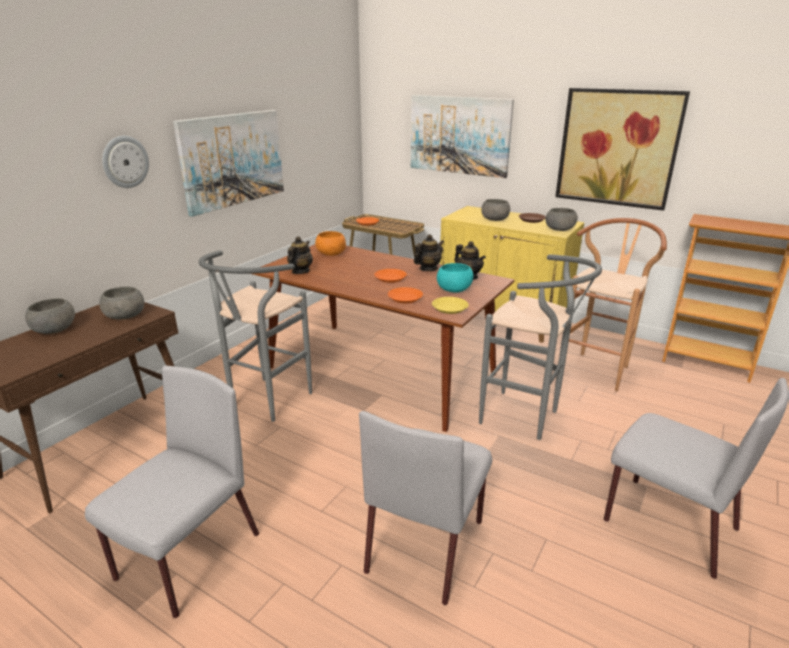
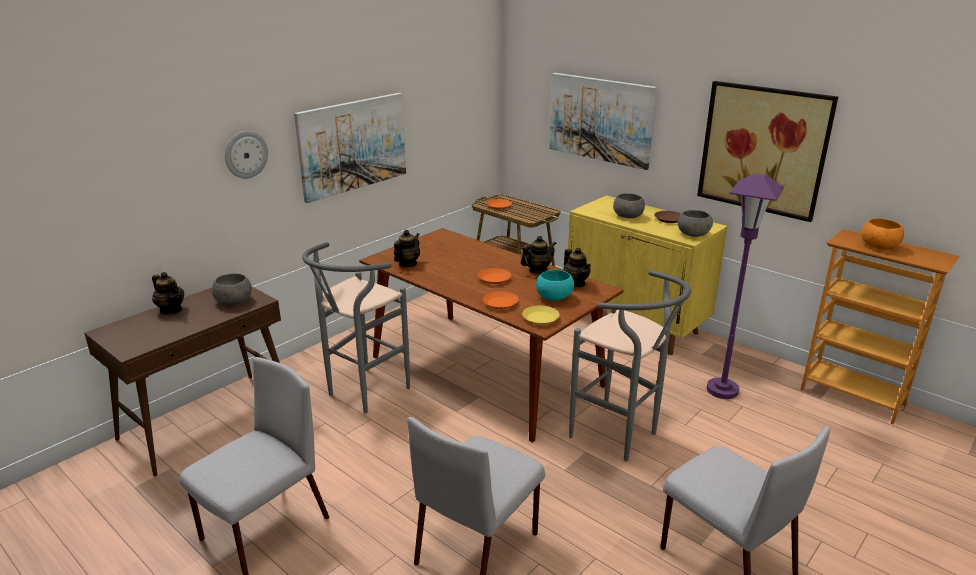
camera: 10 degrees right, 0 degrees up
grey bowl [25,298,75,334] -> teapot [152,272,184,314]
orange bowl [315,231,346,256] -> orange bowl moved to [861,218,904,250]
brown stool [569,218,667,391] -> purple floor lamp [707,173,784,399]

